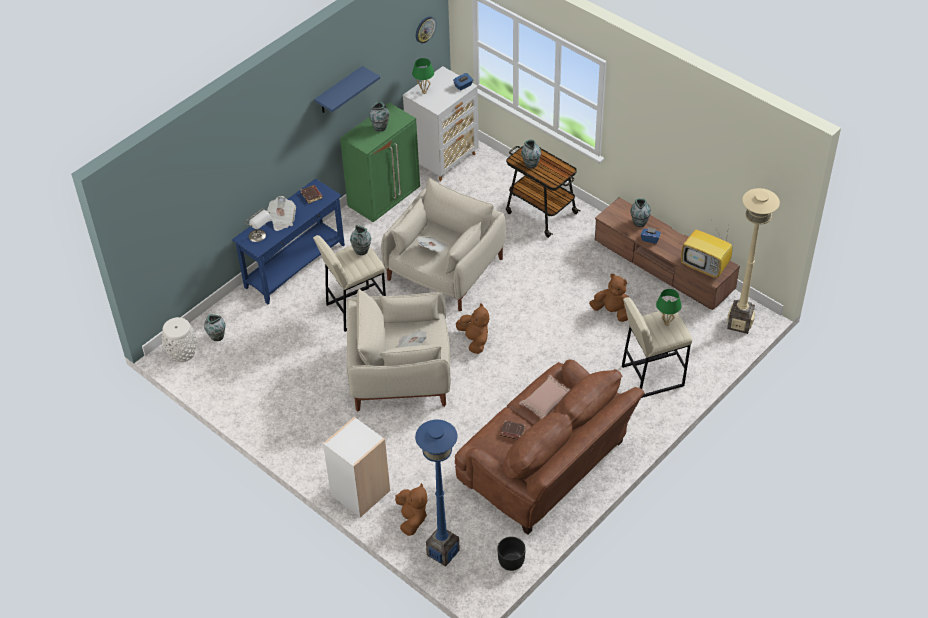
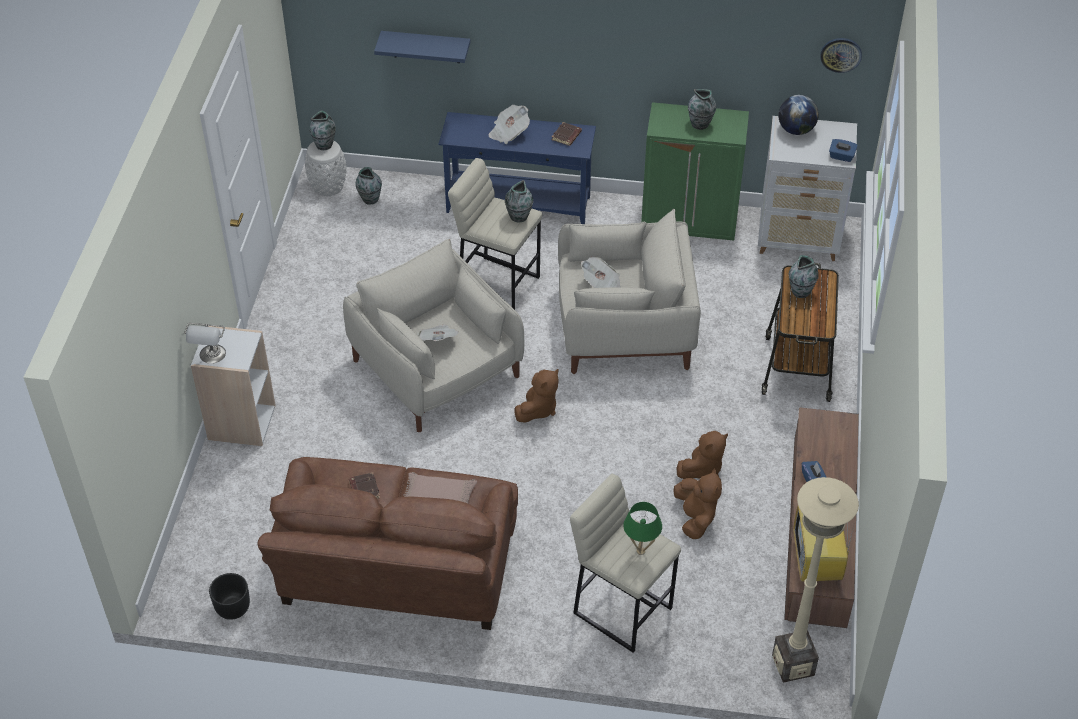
camera: 55 degrees right, 0 degrees up
white table lamp [245,209,271,242] -> white table lamp moved to [184,323,226,364]
blue shelf [314,66,380,113] -> blue shelf moved to [374,31,470,63]
brown plush toy [395,483,427,536] -> brown plush toy moved to [677,431,728,479]
green table lamp [412,58,434,94] -> globe [778,95,819,135]
blue floor lamp [415,419,460,567] -> none
vase [630,198,651,227] -> vase moved to [309,111,336,150]

